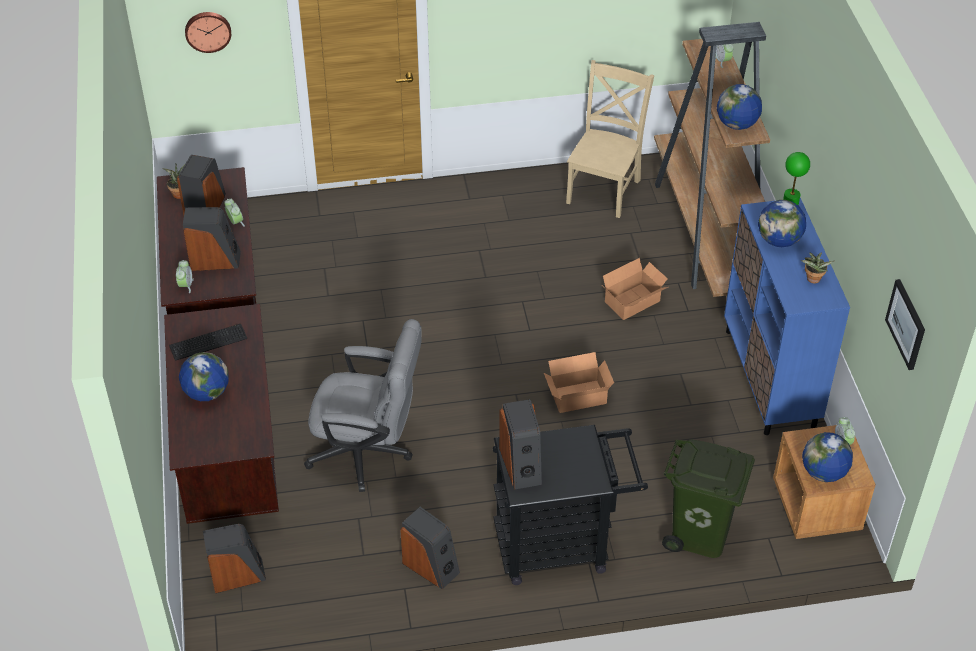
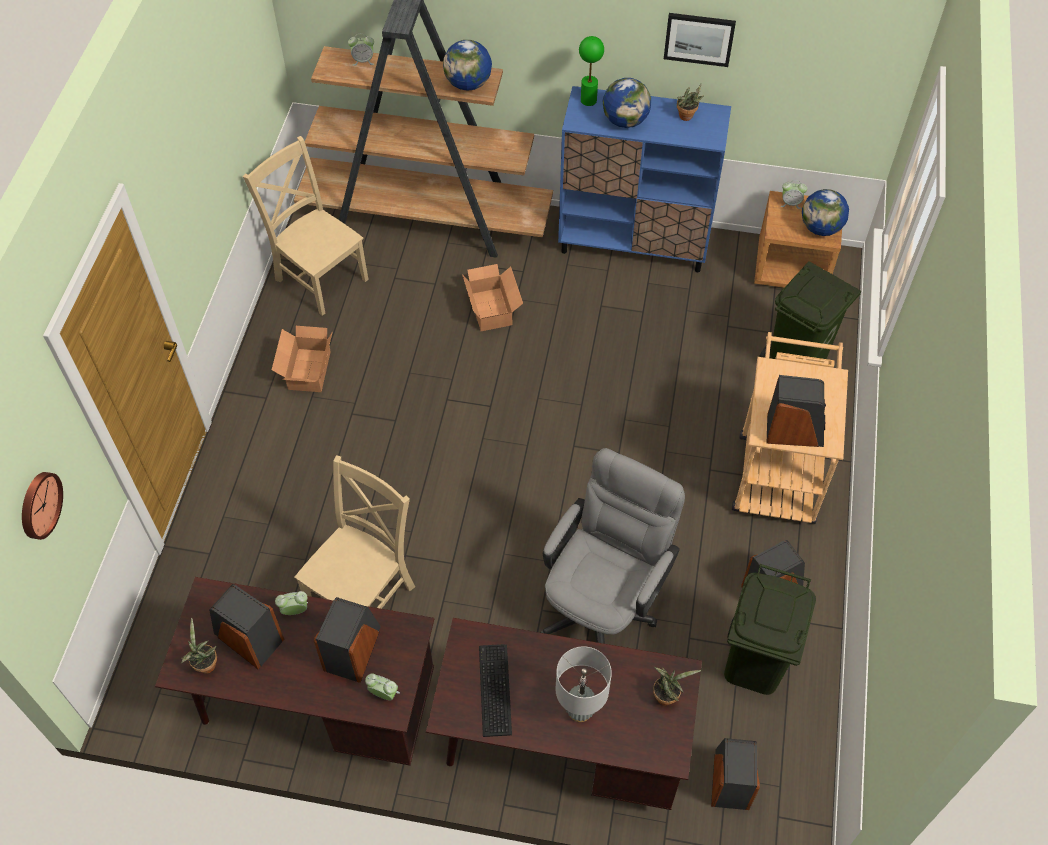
camera: 70 degrees left, 10 degrees up
globe [179,352,229,401] -> grey table lamp [556,646,612,722]
black cart [493,425,648,585] -> beige cart [732,332,848,524]
cardboard box [544,352,614,413] -> cardboard box moved to [272,326,333,392]
picture [885,279,925,370] -> picture moved to [664,13,736,67]
none -> beige chair [294,455,415,609]
none -> potted plant [653,667,701,706]
none -> green trash can [724,564,816,695]

